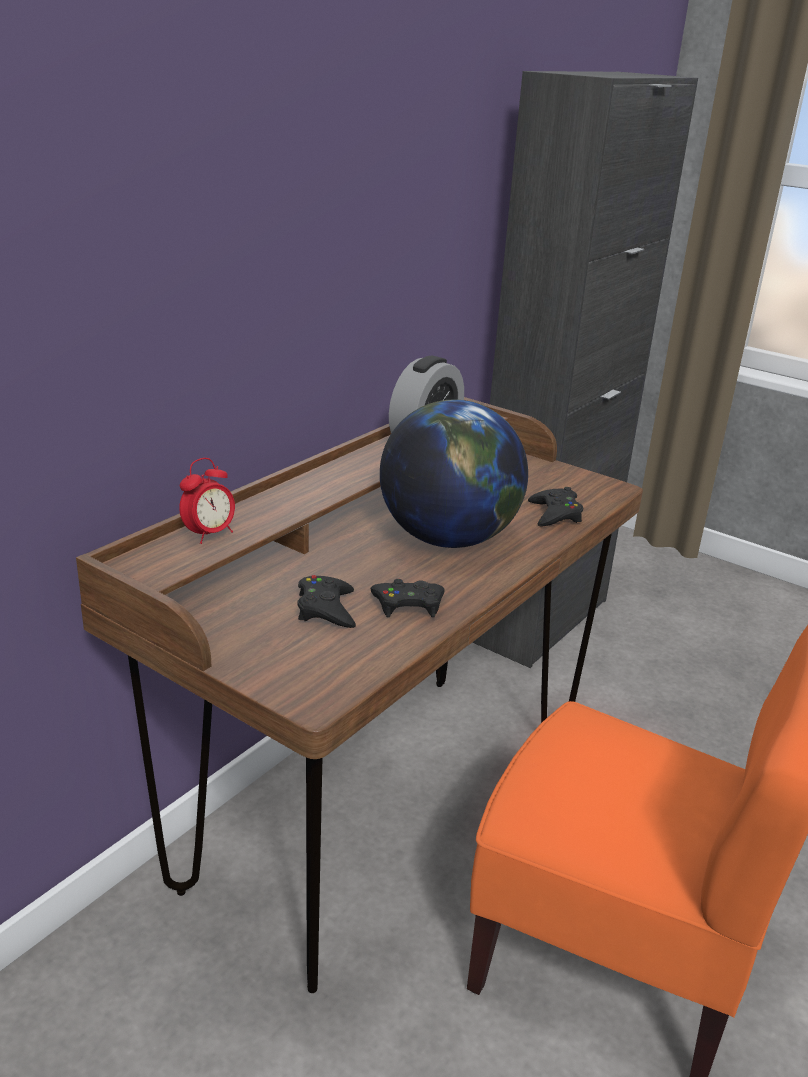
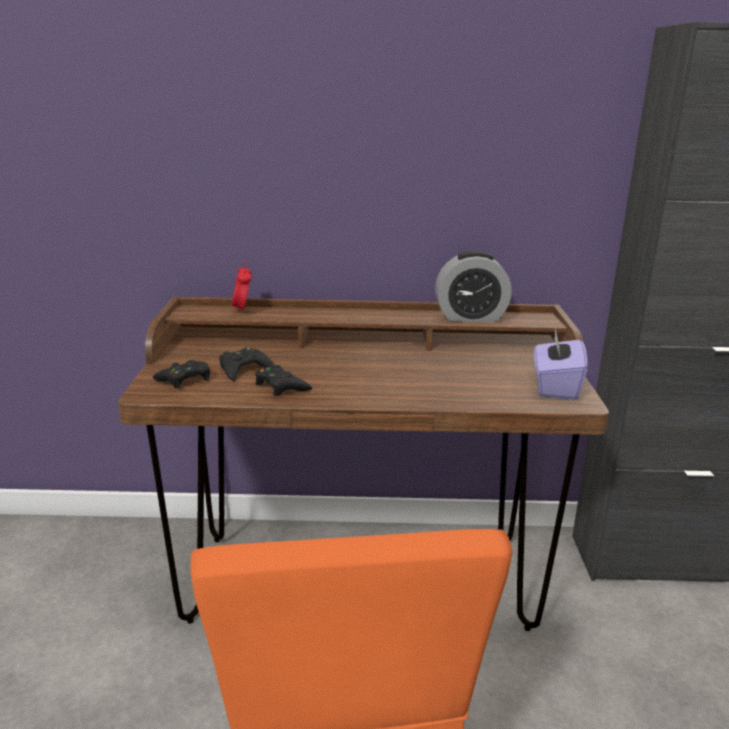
camera: 55 degrees right, 5 degrees down
alarm clock [179,458,235,544] -> alarm clock turned 75 degrees clockwise [231,261,252,314]
globe [380,400,528,548] -> none
black game controller [528,487,583,527] -> black game controller moved to [153,360,210,389]
none -> purple tissue box [534,327,588,400]

